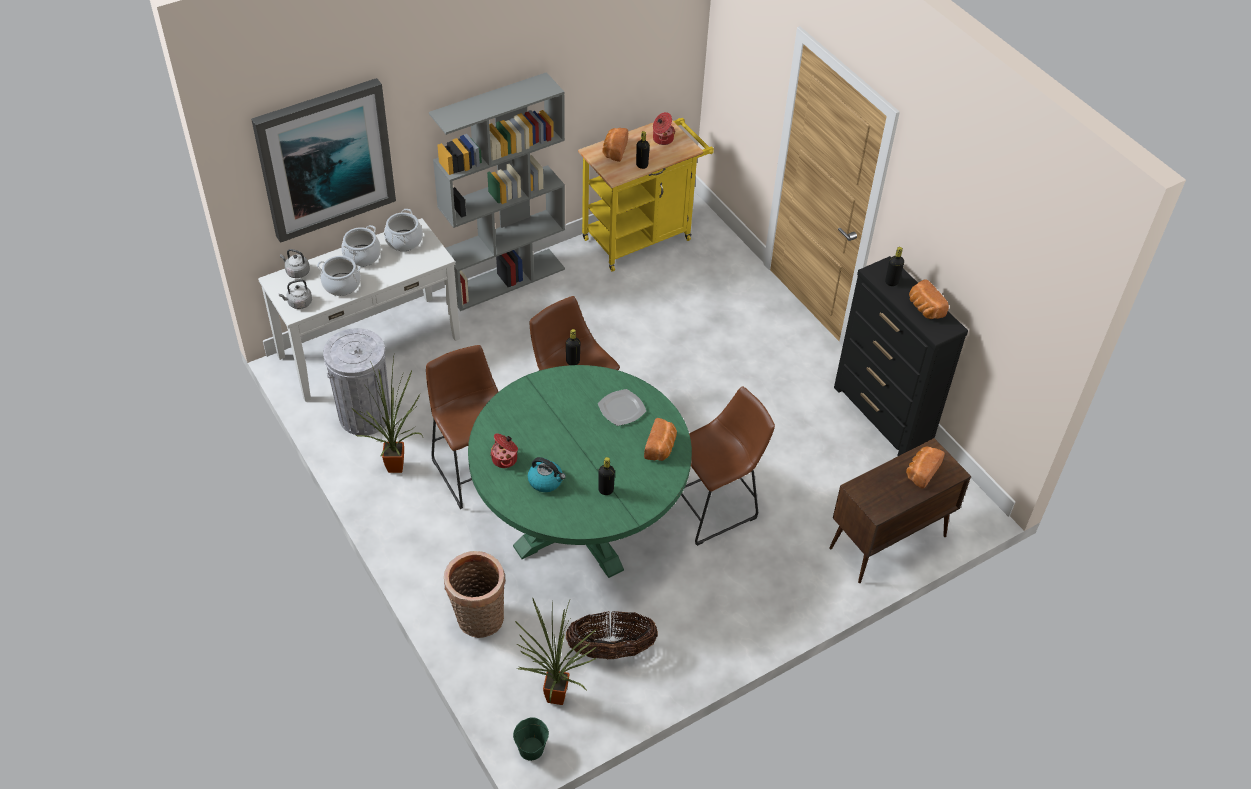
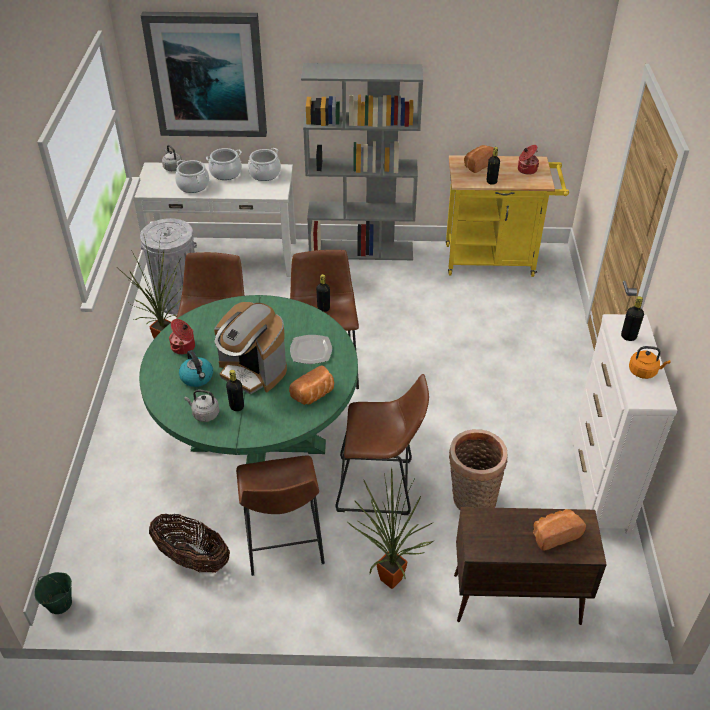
camera: 35 degrees right, 5 degrees down
grey kettle [279,279,312,309] -> grey kettle moved to [184,389,220,422]
basket [444,551,505,638] -> basket moved to [449,429,508,510]
potted plant [515,597,597,705] -> potted plant moved to [348,467,434,589]
black dresser [834,256,968,456] -> white dresser [571,314,677,534]
bread [909,279,949,319] -> orange kettle [629,346,670,379]
none -> coffee machine [214,302,287,394]
none -> brown stool [236,456,325,576]

